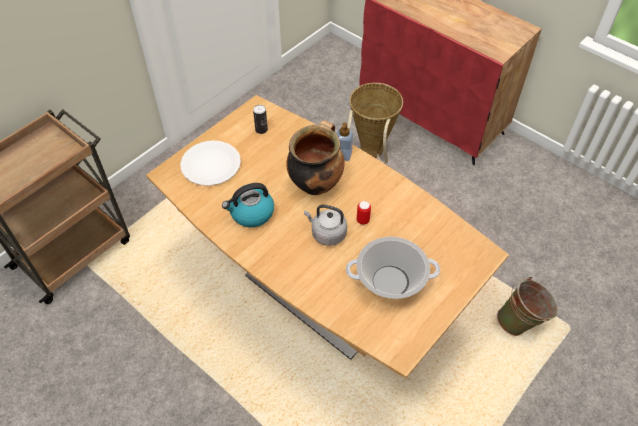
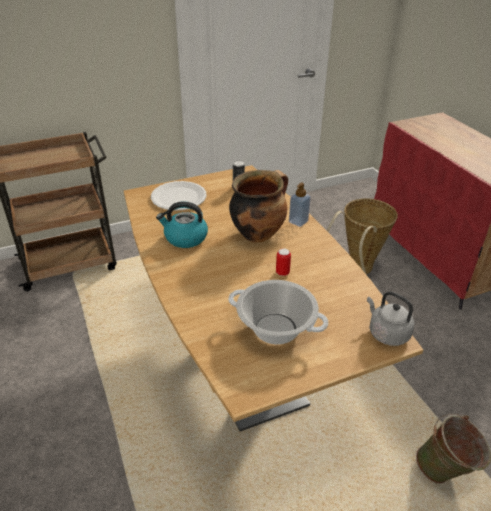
camera: 25 degrees right, 15 degrees down
grey kettle [304,204,347,246] -> grey kettle moved to [367,291,414,346]

